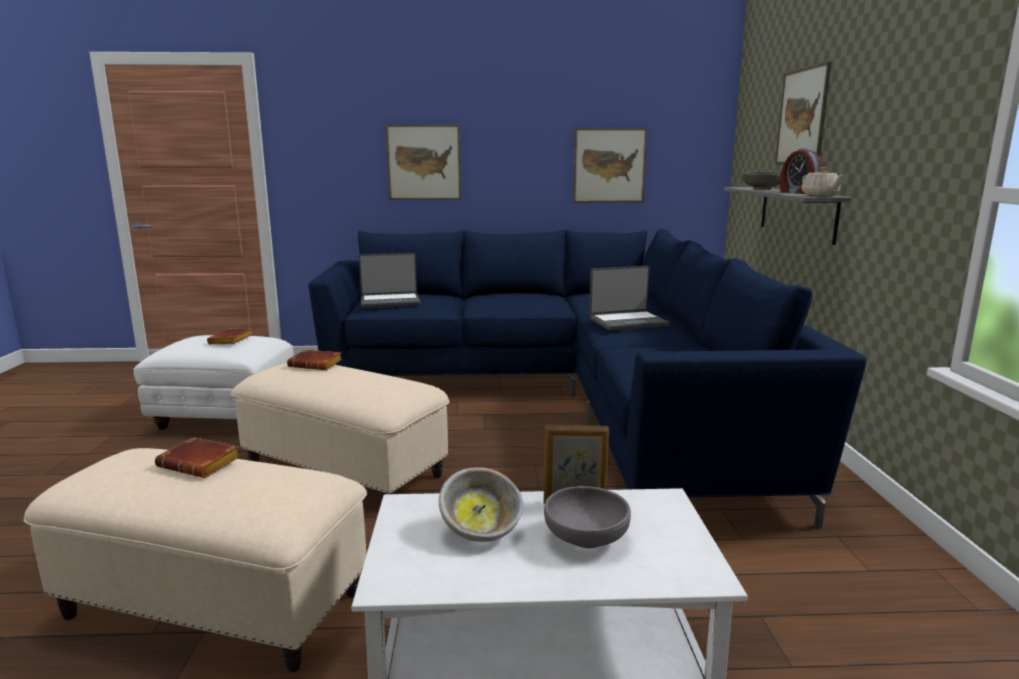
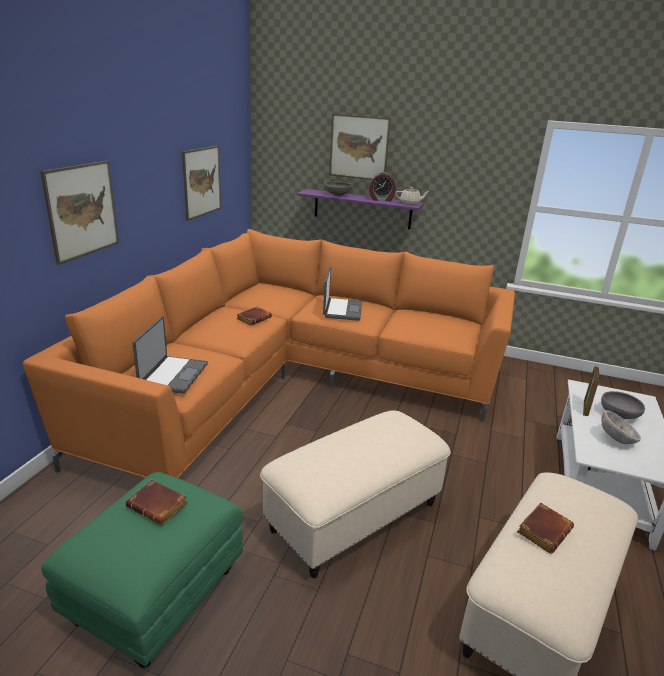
camera: 70 degrees left, 10 degrees up
white ottoman [133,335,293,430] -> green ottoman [41,472,243,668]
brown book [287,349,342,370] -> brown book moved to [236,306,272,326]
blue sofa [308,229,867,529] -> orange sofa [23,229,515,478]
grey shelf [724,187,851,245] -> purple shelf [297,189,424,229]

